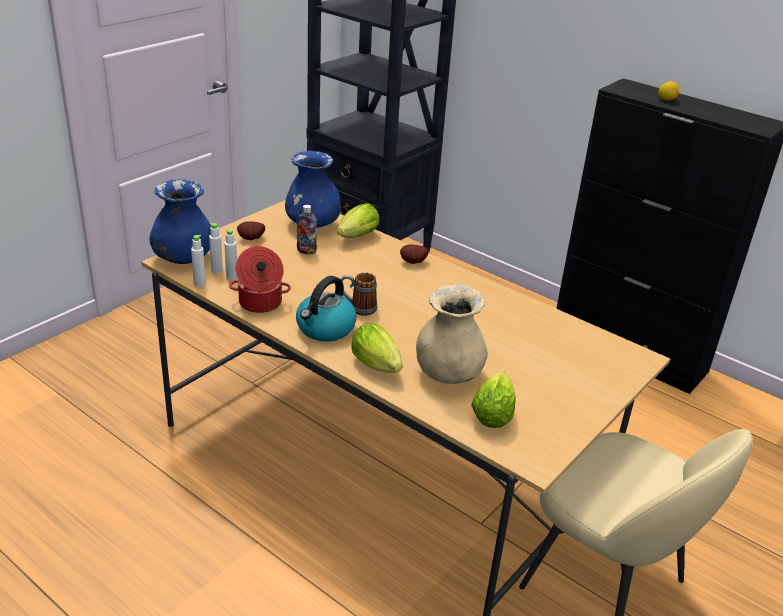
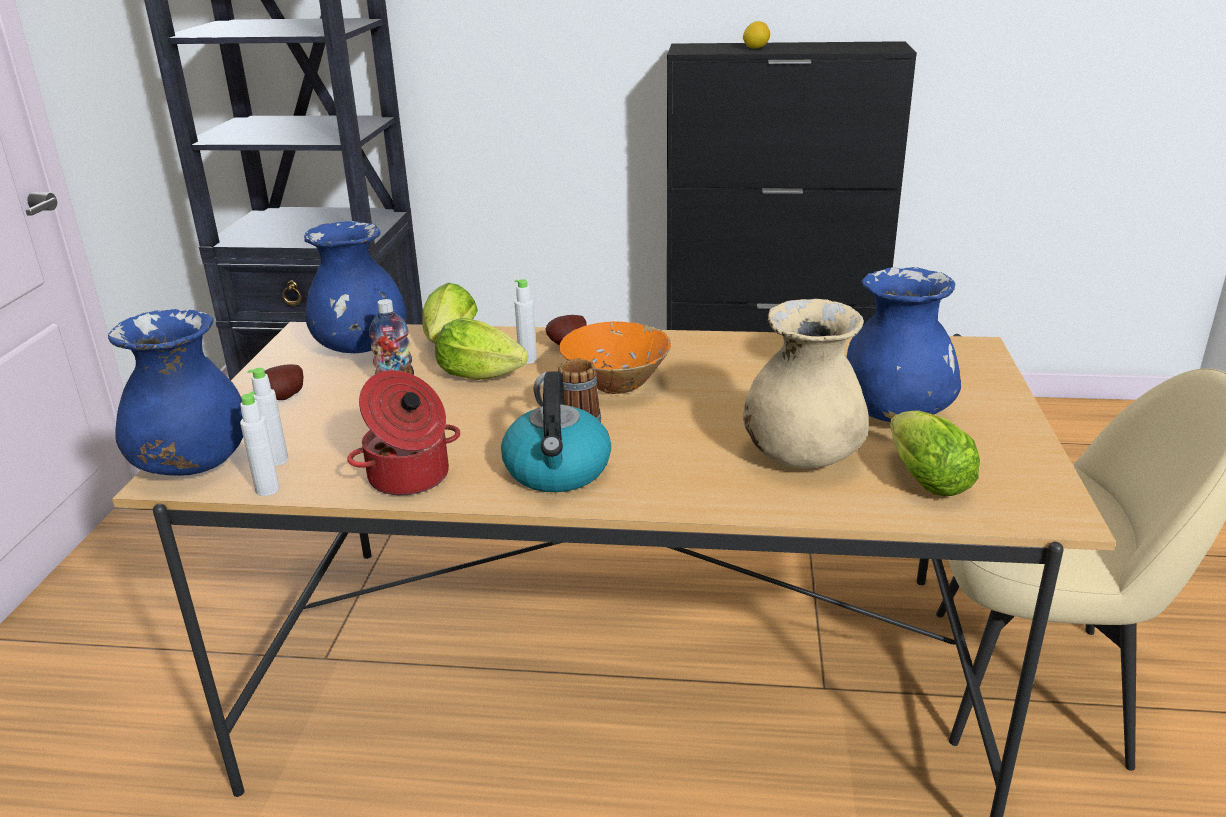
camera: 30 degrees left, 5 degrees down
white bottle [224,229,238,280] -> white bottle moved to [514,279,537,364]
lettuce [351,323,403,373] -> lettuce moved to [435,318,528,380]
none -> orange bowl [559,321,671,394]
none -> blue vase [847,267,961,422]

